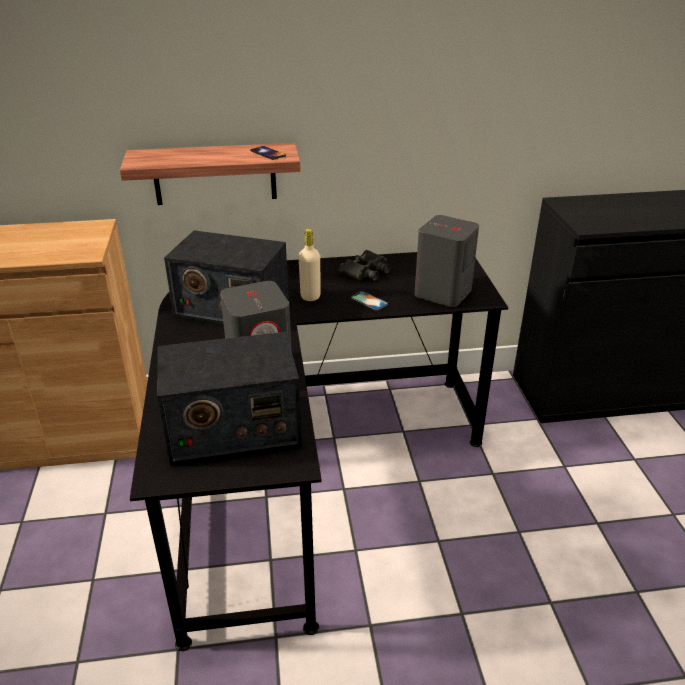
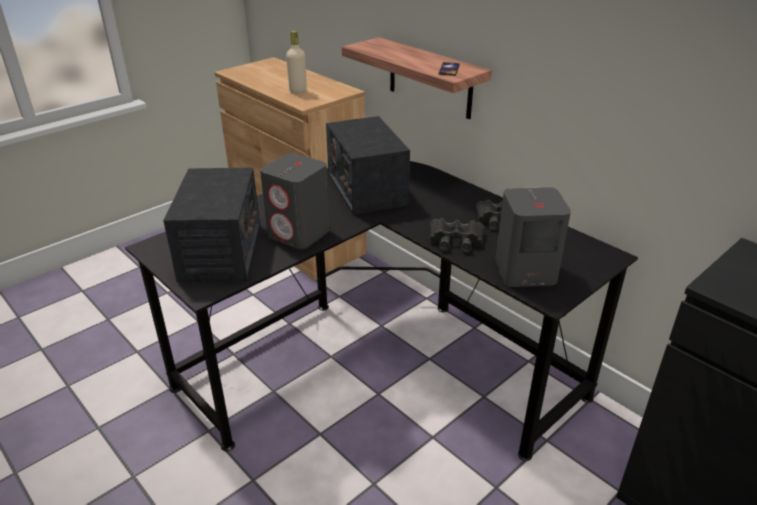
camera: 55 degrees right, 0 degrees up
radio [157,332,302,465] -> radio turned 135 degrees counterclockwise [163,168,260,282]
beige bottle [298,229,320,301] -> beige bottle moved to [286,31,307,94]
phone [351,291,388,311] -> black binoculars [429,218,484,252]

